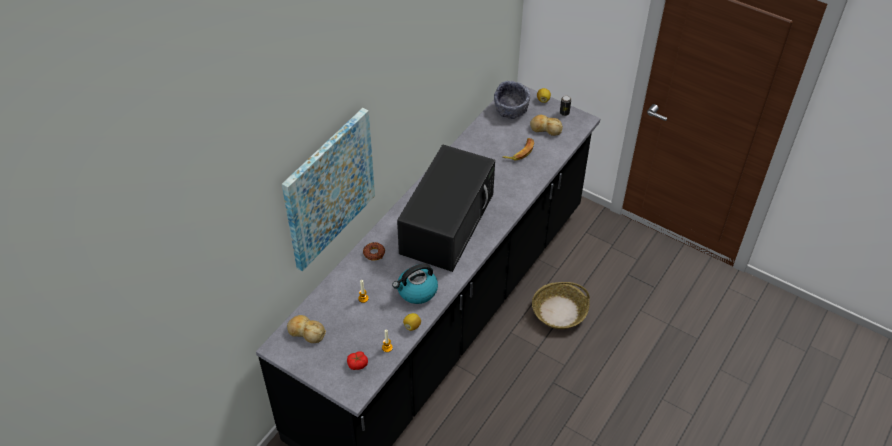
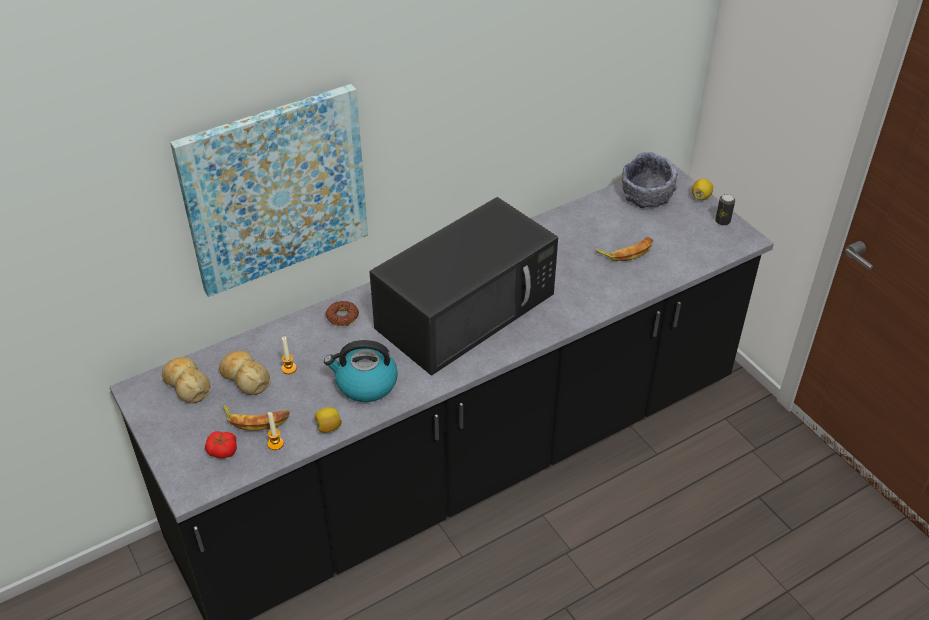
camera: 25 degrees right, 5 degrees down
bread [530,115,563,136] -> bread moved to [219,351,271,395]
basket [532,282,590,329] -> none
none -> banana [223,404,290,431]

